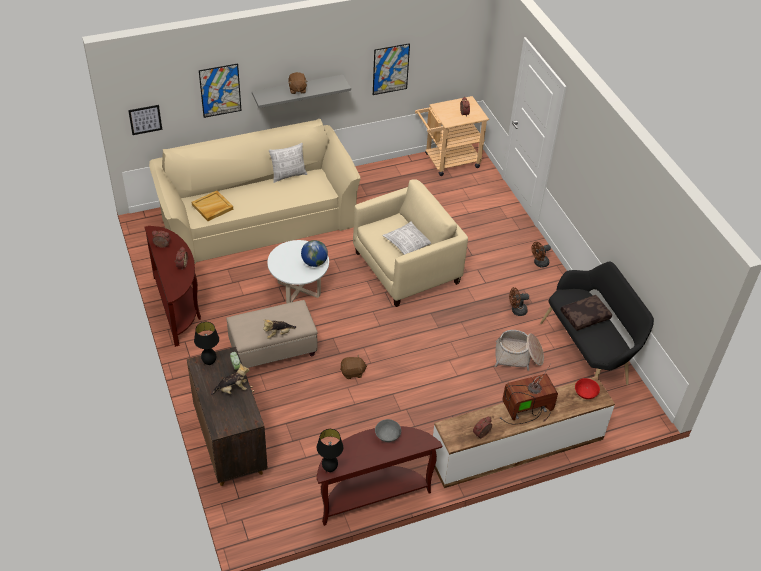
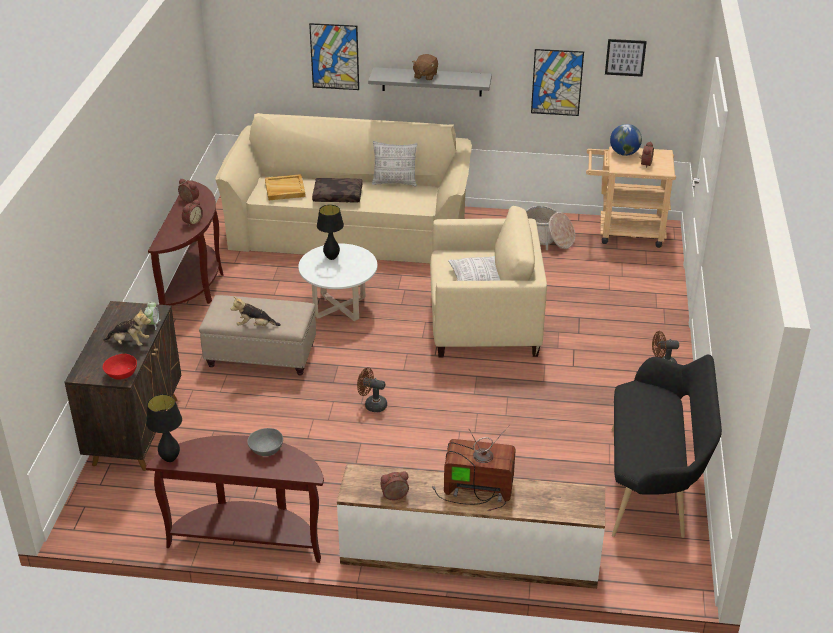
camera: 30 degrees right, 10 degrees down
picture [128,105,162,135] -> picture moved to [605,39,647,77]
black table lamp [194,322,219,365] -> black table lamp moved to [317,205,344,260]
globe [301,240,328,267] -> globe moved to [610,124,642,156]
brown plush toy [340,354,367,379] -> none
basket [495,330,544,371] -> basket moved to [526,206,575,250]
brown fan [509,287,529,316] -> brown fan moved to [357,367,387,412]
brown pillow [561,295,612,331] -> brown pillow moved to [312,178,363,203]
red bowl [575,378,600,399] -> red bowl moved to [103,354,137,380]

